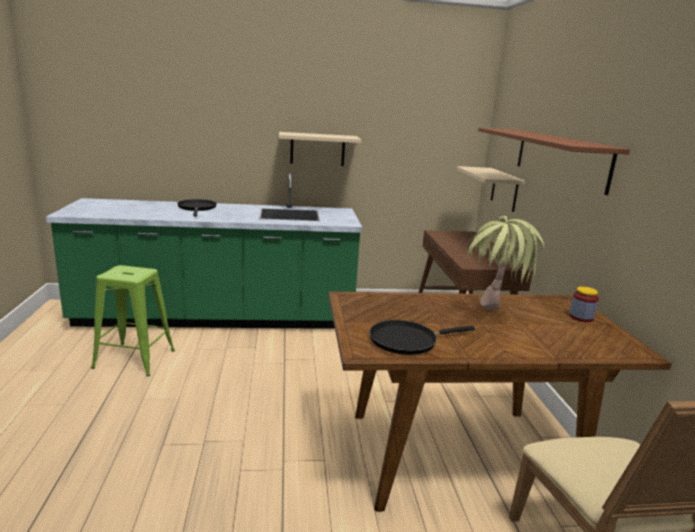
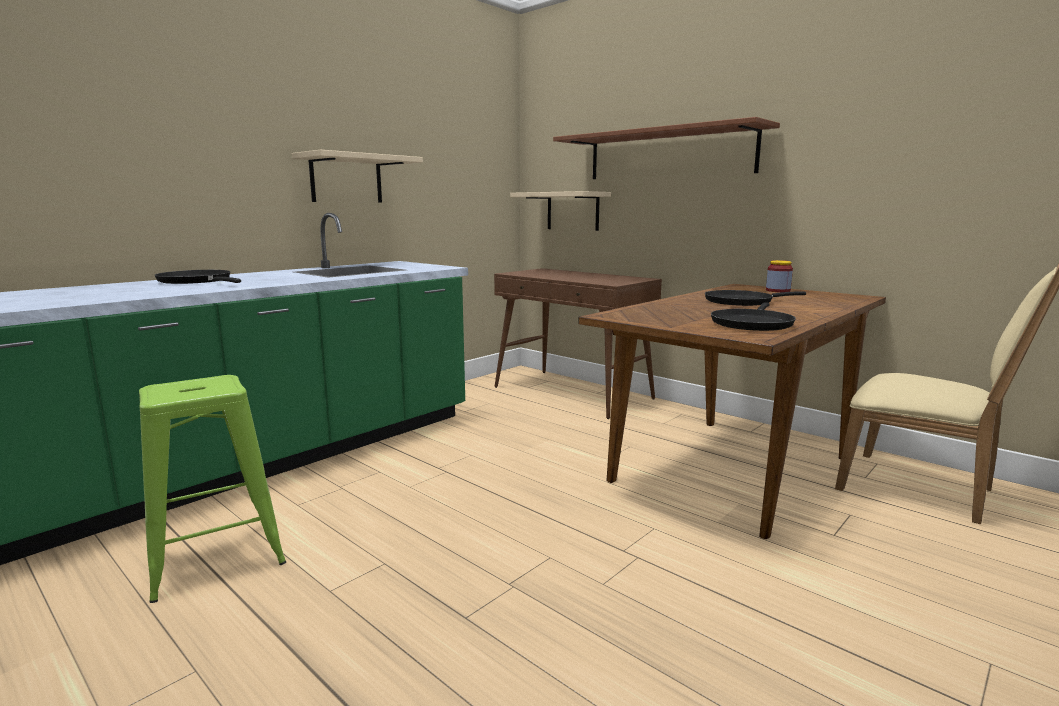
camera: 40 degrees left, 5 degrees down
potted plant [465,216,544,310] -> black frying pan [705,290,806,306]

